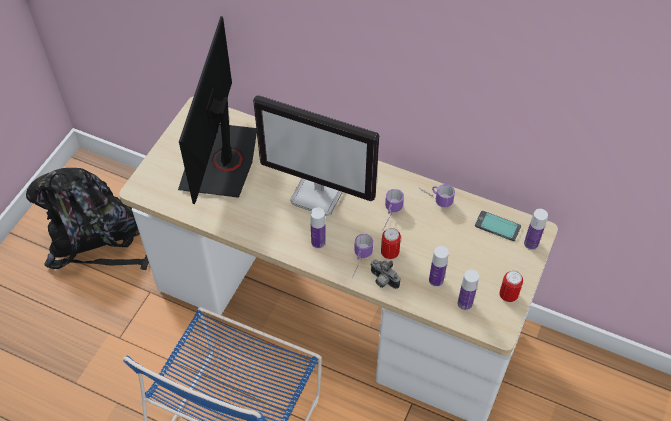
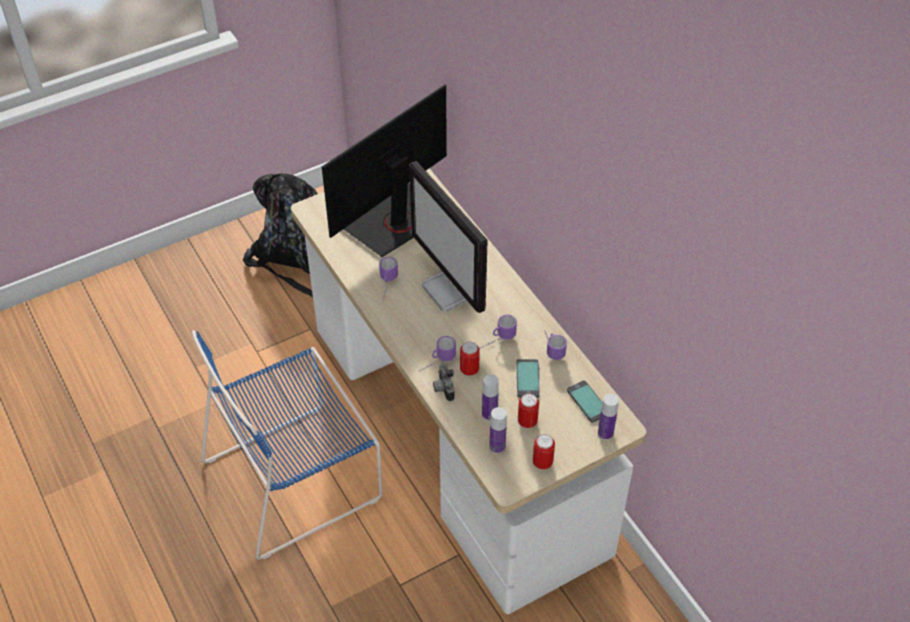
camera: 35 degrees right, 5 degrees down
bottle [310,207,326,249] -> none
none -> mug [379,257,398,300]
none -> phone [516,359,540,398]
none -> can [518,393,539,429]

